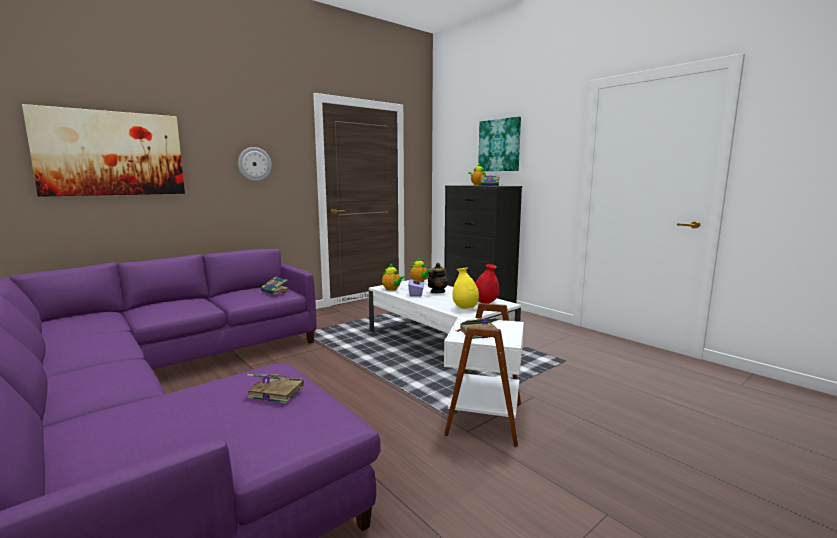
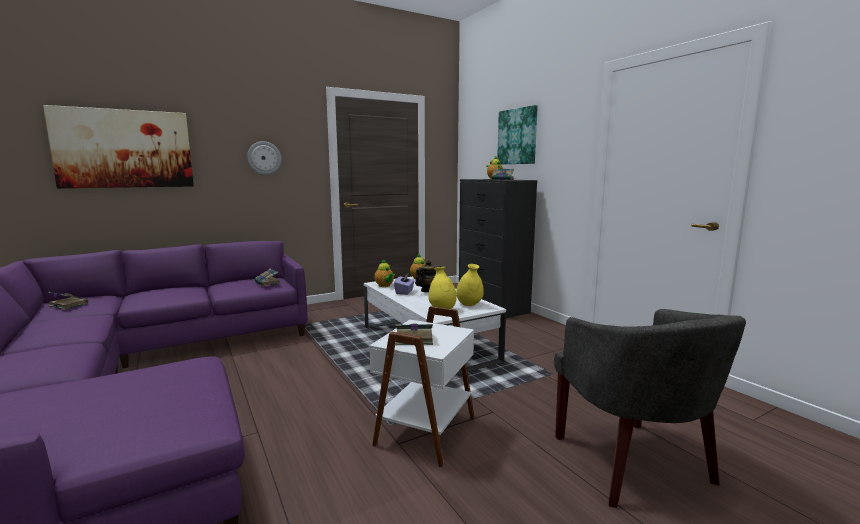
camera: 10 degrees right, 0 degrees up
book [247,374,304,403] -> book moved to [48,292,88,310]
red vase [475,264,499,304] -> yellow vase [456,264,484,306]
none -> grey armchair [554,309,746,508]

